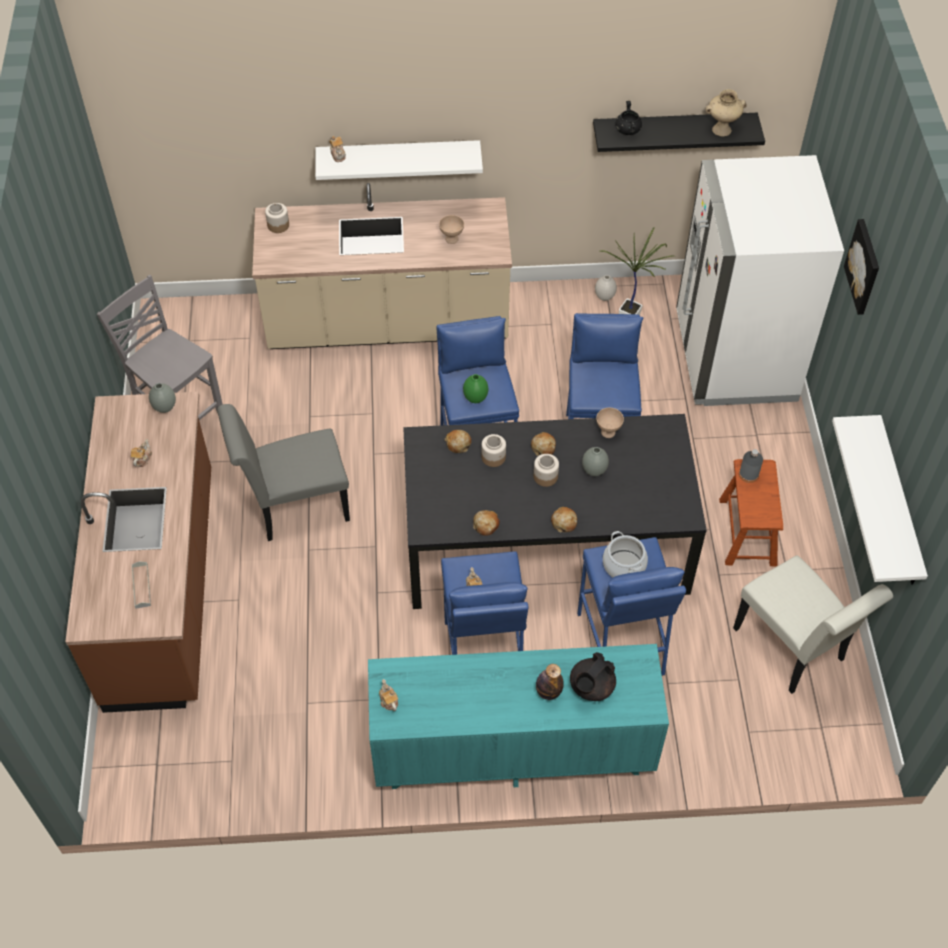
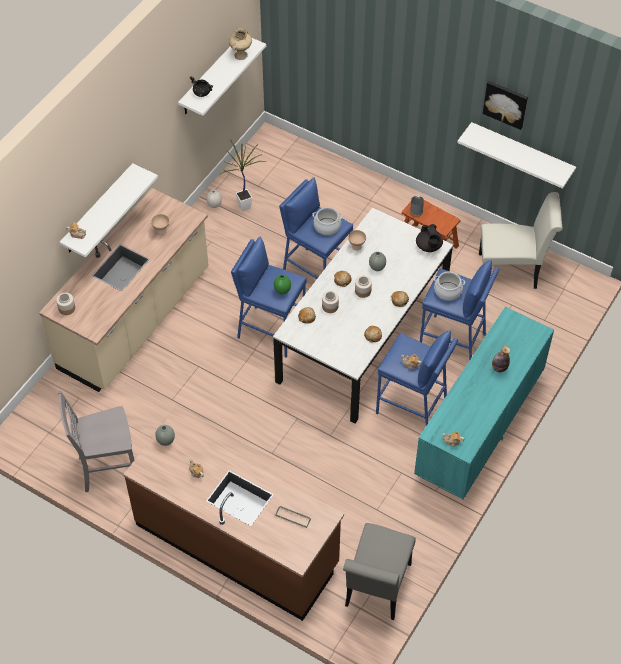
camera: 55 degrees left, 0 degrees up
grey chair [217,404,350,541] -> grey chair moved to [343,523,416,620]
black dining table [403,414,707,609] -> white dining table [273,207,453,424]
black teapot [570,652,616,701] -> black teapot moved to [416,224,443,252]
black shelf [593,113,765,152] -> white shelf [178,38,266,116]
white fridge [676,155,844,406] -> none
picture [844,219,879,315] -> picture moved to [483,81,528,130]
none -> cooking pot [312,207,343,235]

